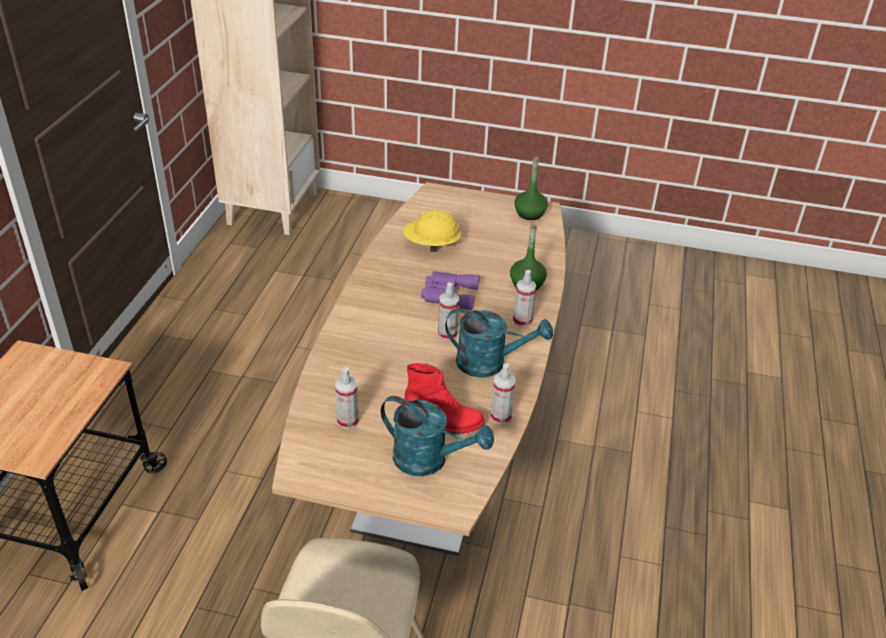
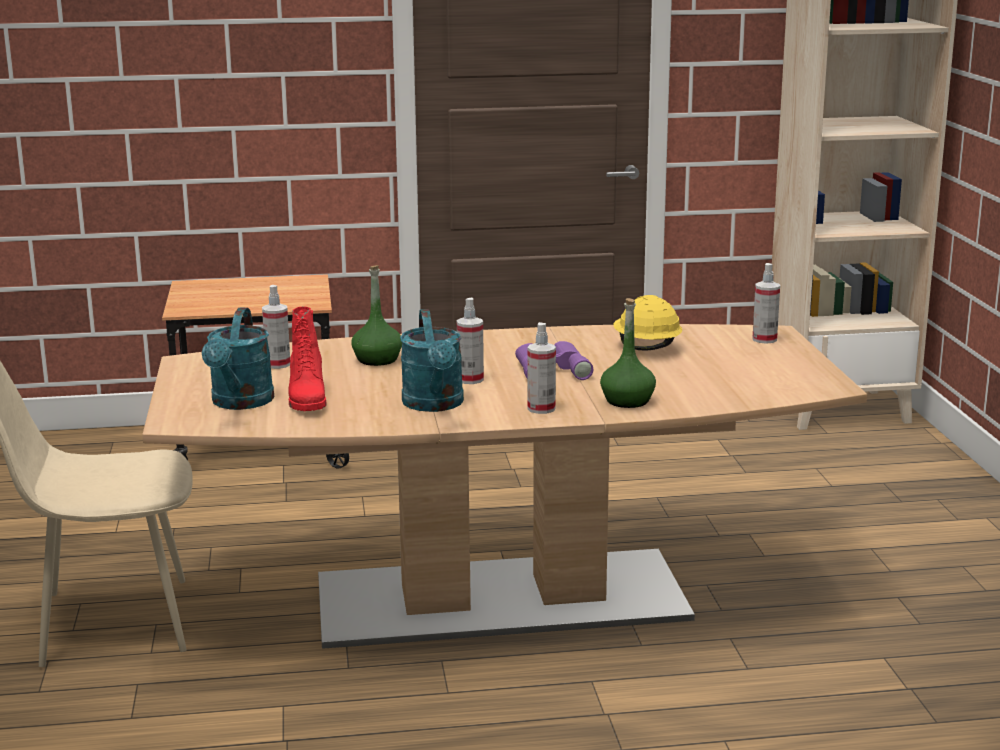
camera: 70 degrees right, 20 degrees down
spray bottle [490,363,515,424] -> spray bottle moved to [752,263,780,344]
green bottle [514,157,548,220] -> green bottle moved to [351,265,402,366]

